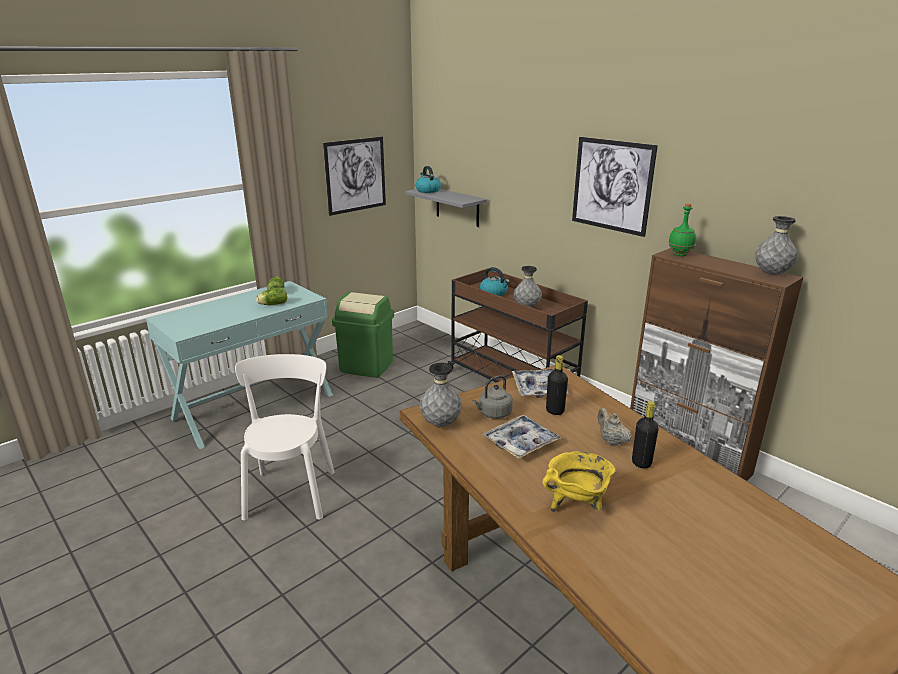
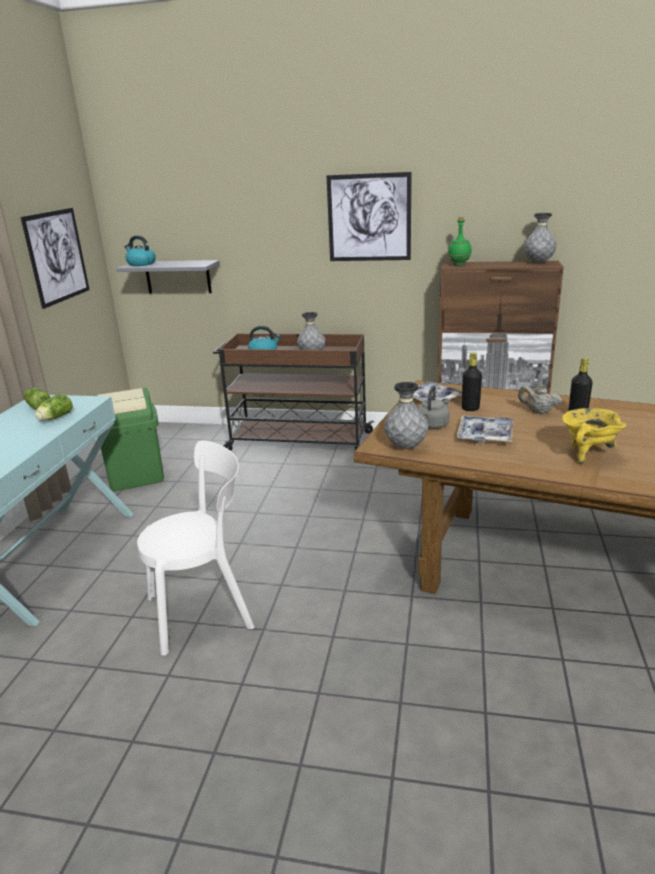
camera: 35 degrees left, 0 degrees up
white chair [235,354,335,520] -> white chair turned 105 degrees clockwise [137,440,255,656]

